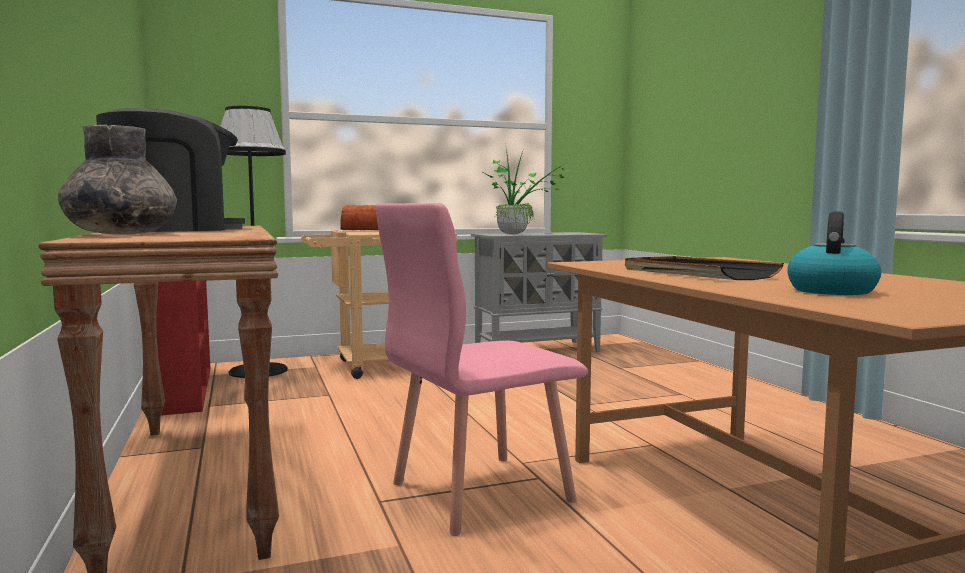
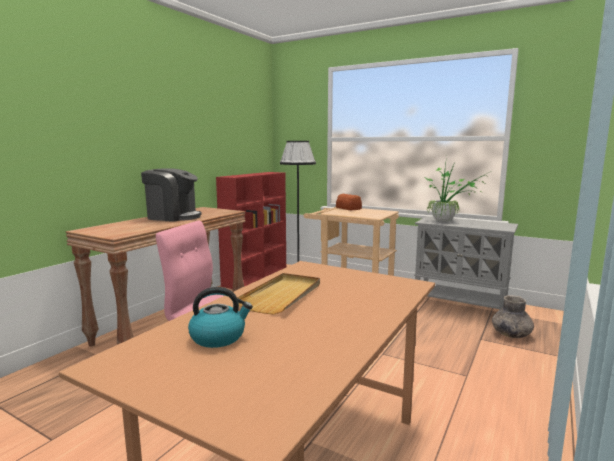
camera: 50 degrees right, 5 degrees up
grey vase [58,125,177,234] -> grey vase moved to [492,295,534,338]
black tray [625,256,784,280] -> beige tray [237,273,320,315]

